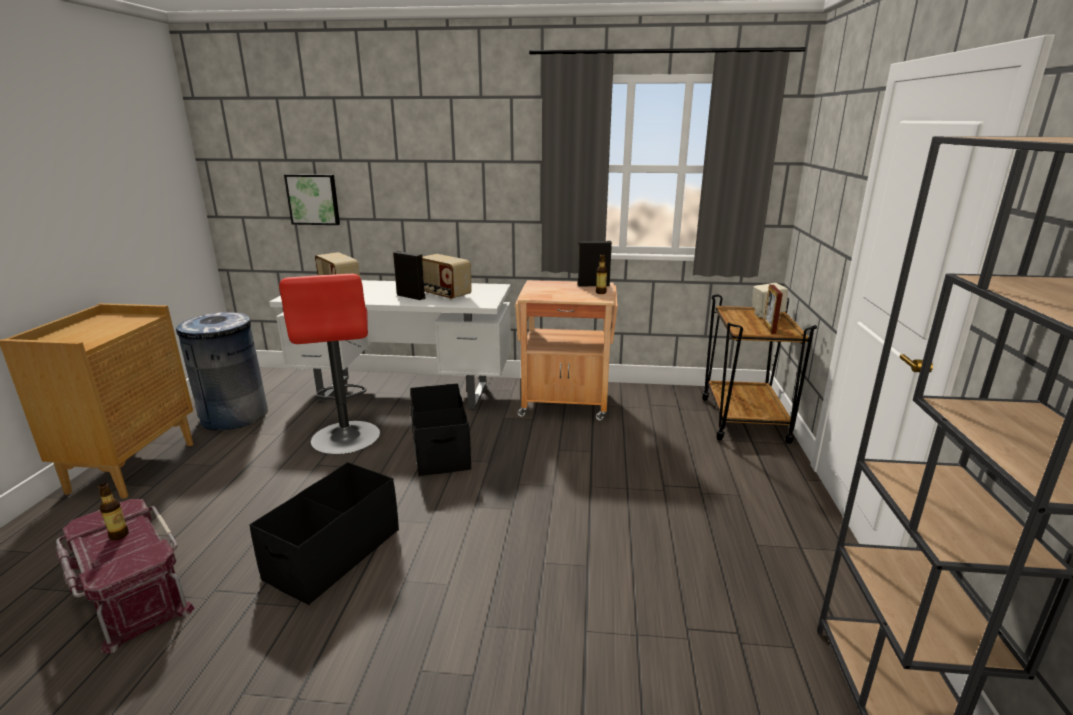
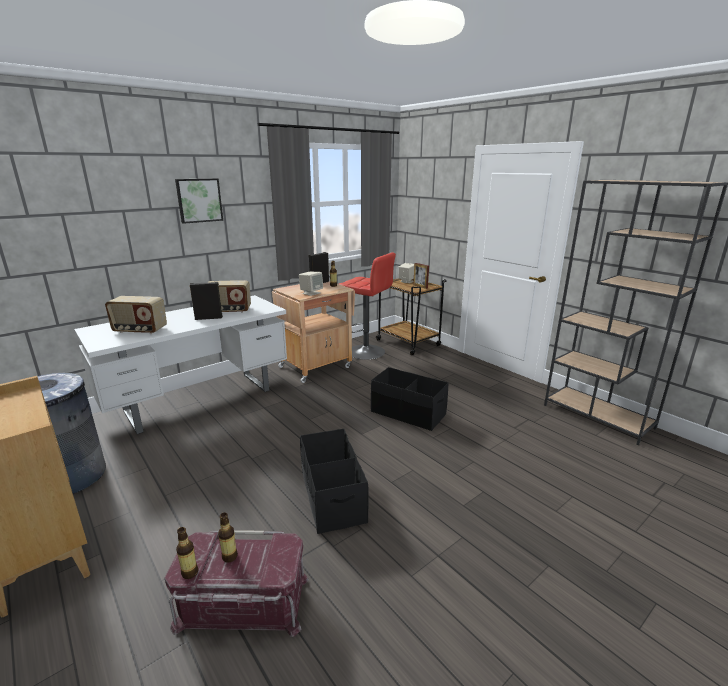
camera: 45 degrees left, 0 degrees up
red stool [279,274,380,454] -> red stool moved to [339,252,396,360]
picture [284,174,340,225] -> picture moved to [175,178,223,224]
black storage box [411,384,471,476] -> black storage box moved to [371,367,448,431]
none -> bottle [176,527,198,579]
none -> beige speaker [299,272,323,296]

